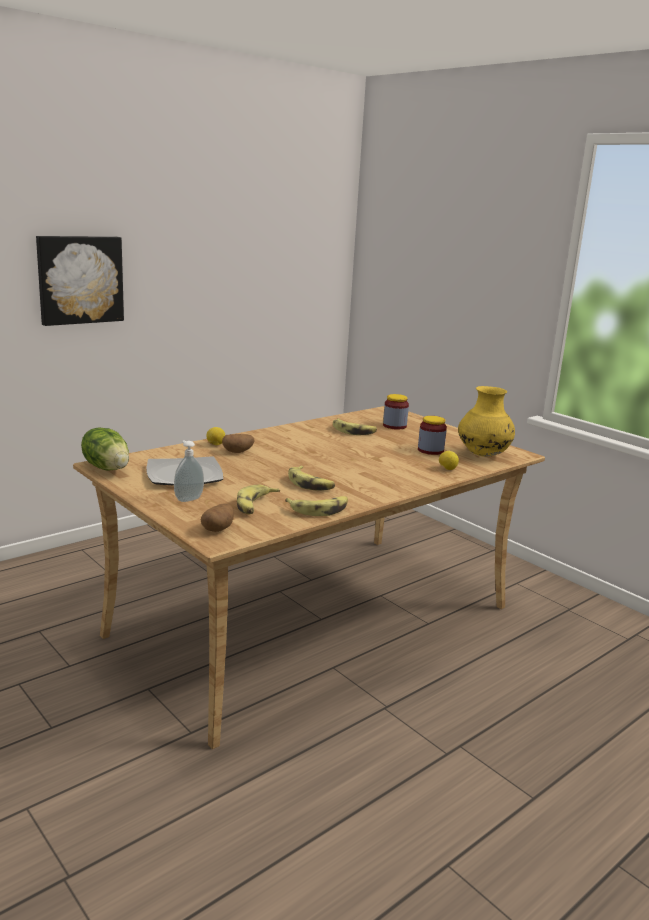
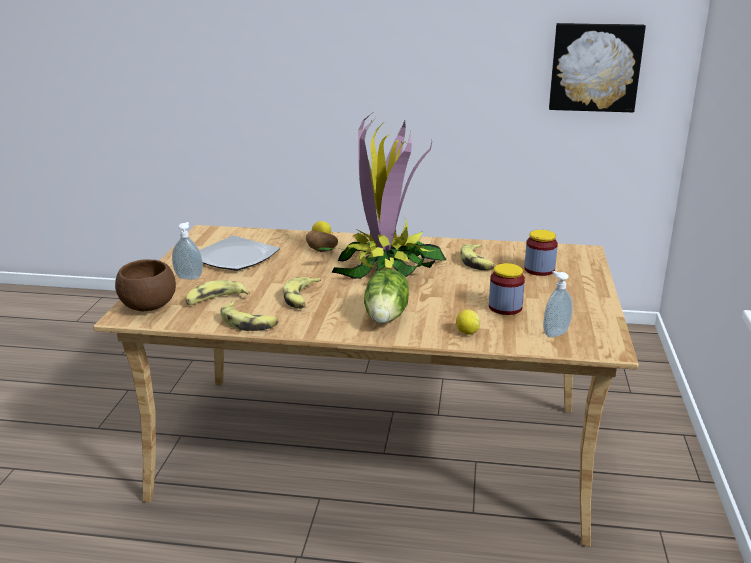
camera: 50 degrees right, 5 degrees up
picture [36,236,124,326] -> picture moved to [549,23,646,113]
lettuce [81,428,129,471] -> lettuce moved to [364,269,409,324]
potato [201,504,234,532] -> brown bowl [115,259,176,311]
yellow vase [458,386,515,457] -> soap dispenser [543,271,573,337]
none -> potted plant [318,114,446,279]

